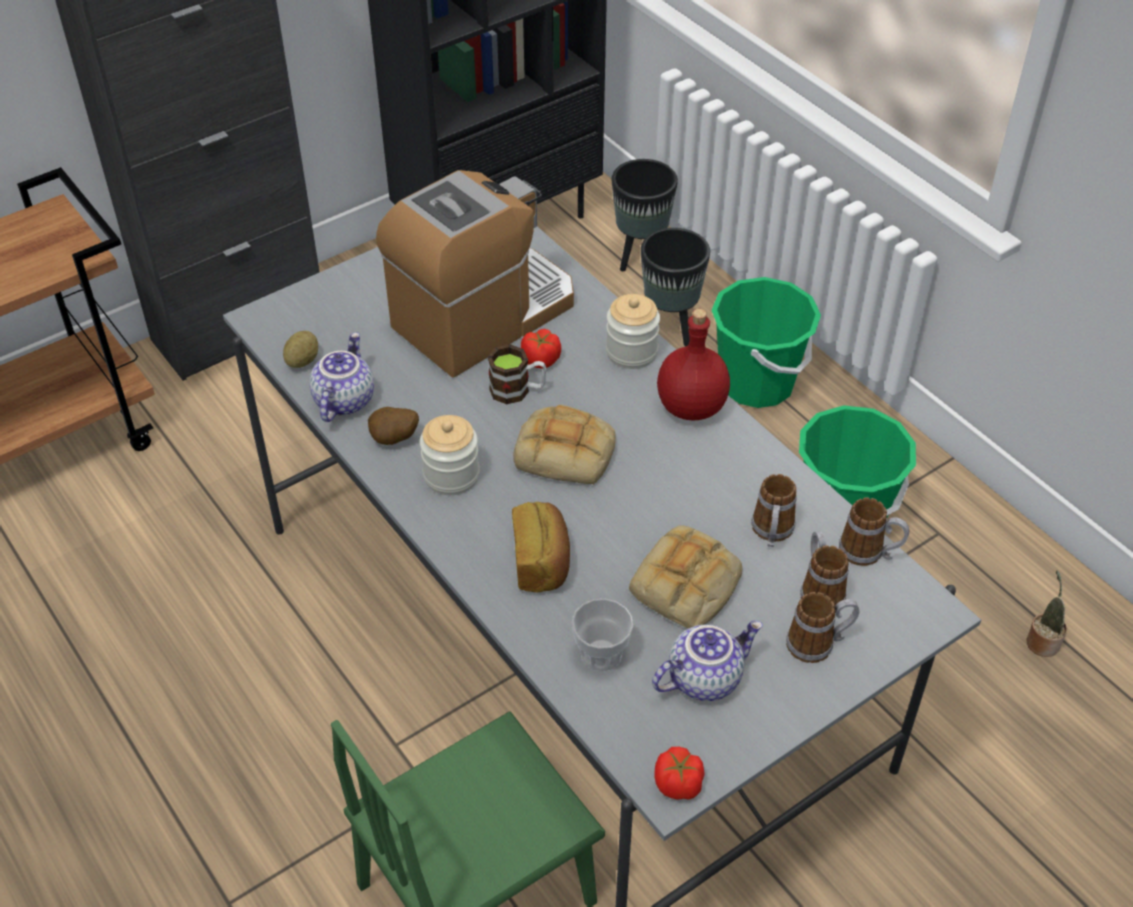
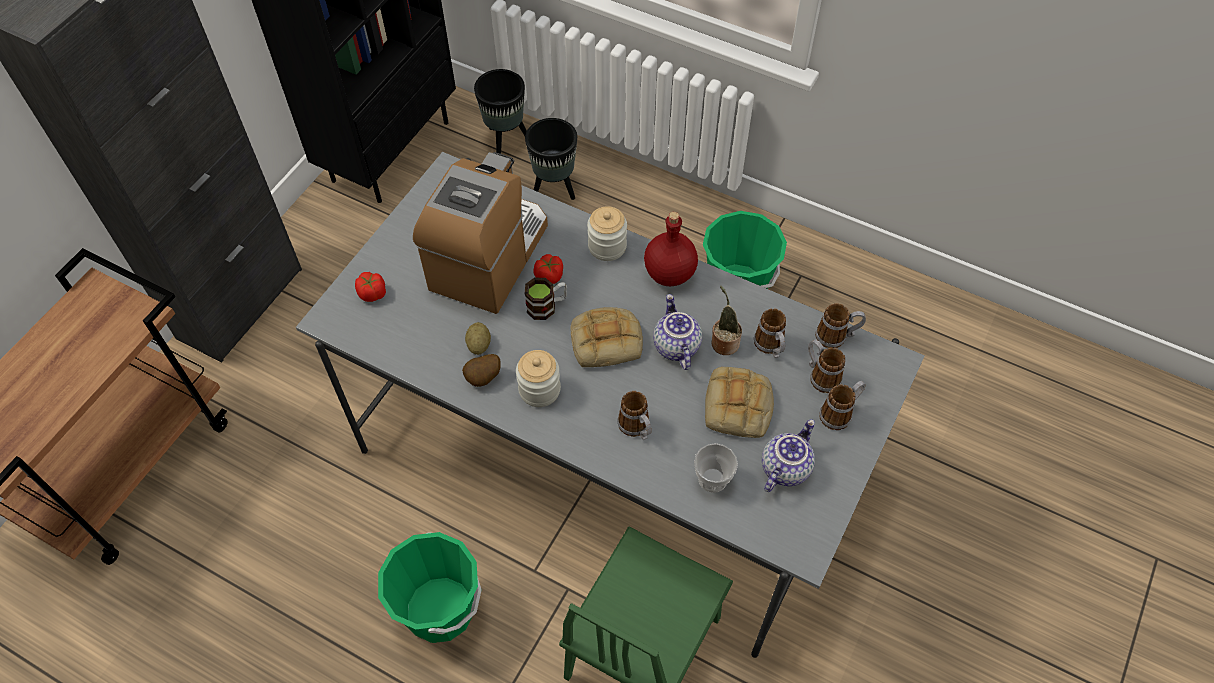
camera: 25 degrees left, 10 degrees up
potato [283,331,318,368] -> potato moved to [465,322,491,355]
teapot [309,332,374,422] -> teapot moved to [653,294,702,370]
bread [512,502,570,592] -> mug [618,391,652,440]
tomato [654,747,704,800] -> tomato moved to [355,272,386,302]
green bucket [711,277,821,408] -> green bucket moved to [378,532,482,643]
potted plant [1027,570,1067,657] -> potted plant moved to [712,286,742,355]

